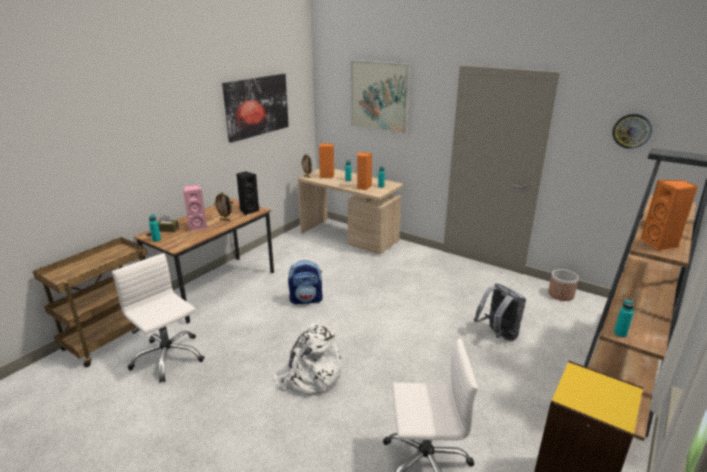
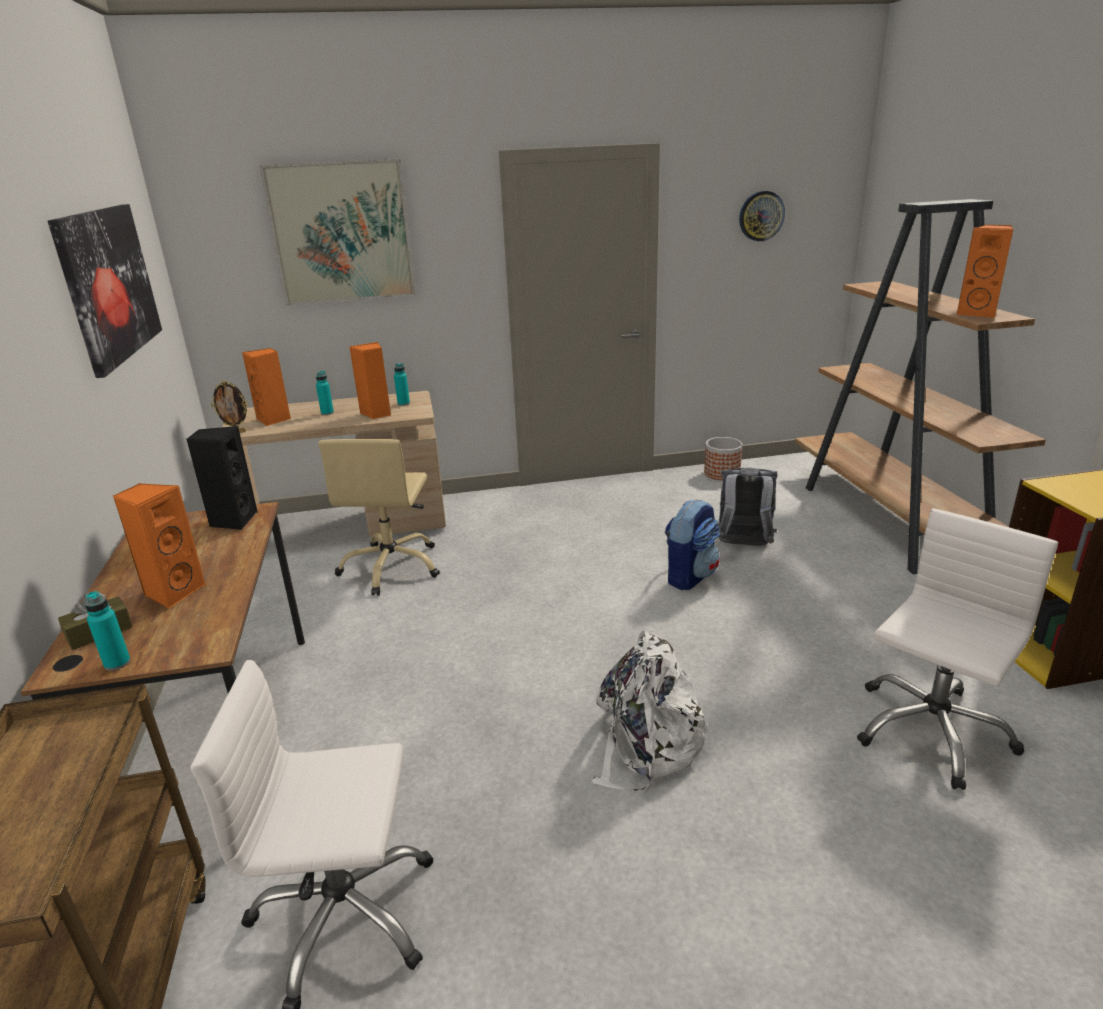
camera: 45 degrees left, 0 degrees up
pink speaker [183,185,207,231] -> orange speaker [113,483,206,609]
picture frame [214,192,232,221] -> none
backpack [288,260,323,304] -> backpack moved to [665,499,720,590]
turquoise bottle [614,299,634,338] -> none
none -> beige office chair [318,439,440,595]

